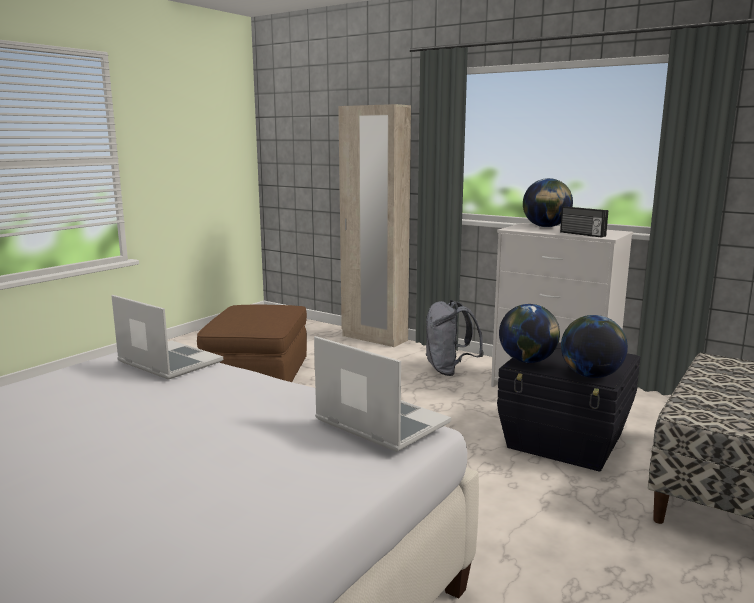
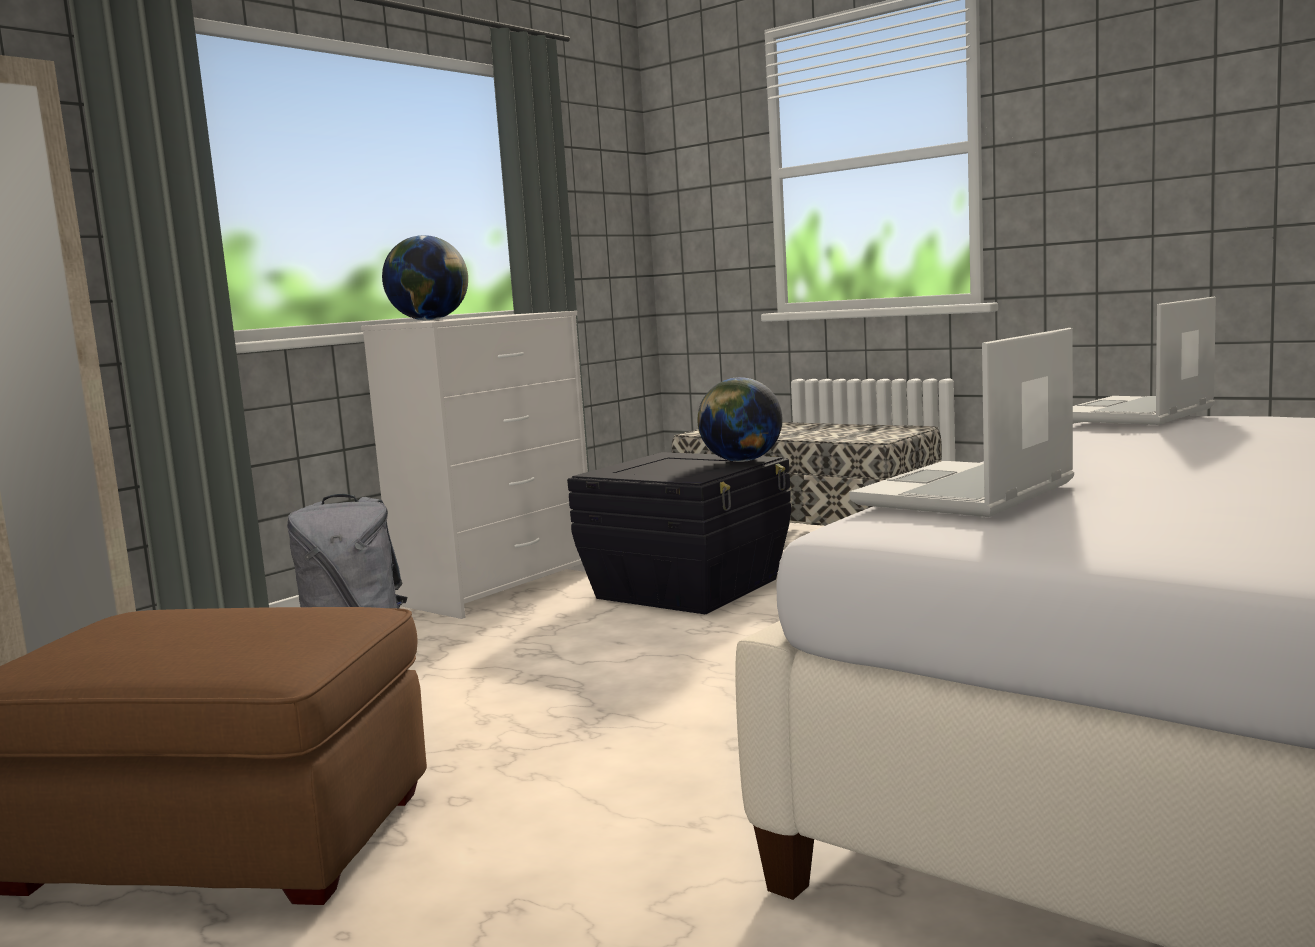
camera: 85 degrees left, 5 degrees down
globe [499,304,560,363] -> none
radio [560,206,608,237] -> none

